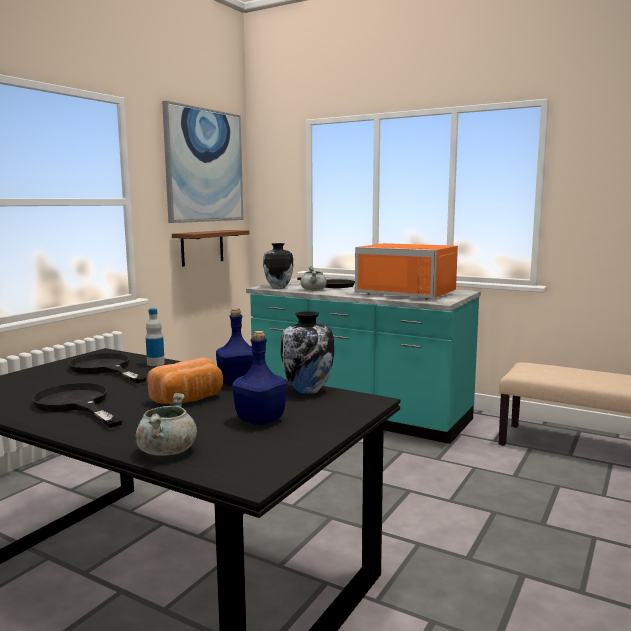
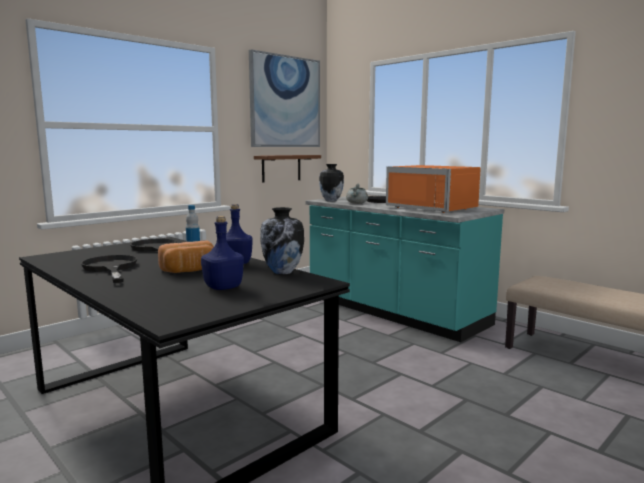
camera: 15 degrees right, 0 degrees up
grey cooking pot [135,393,197,456] -> none

